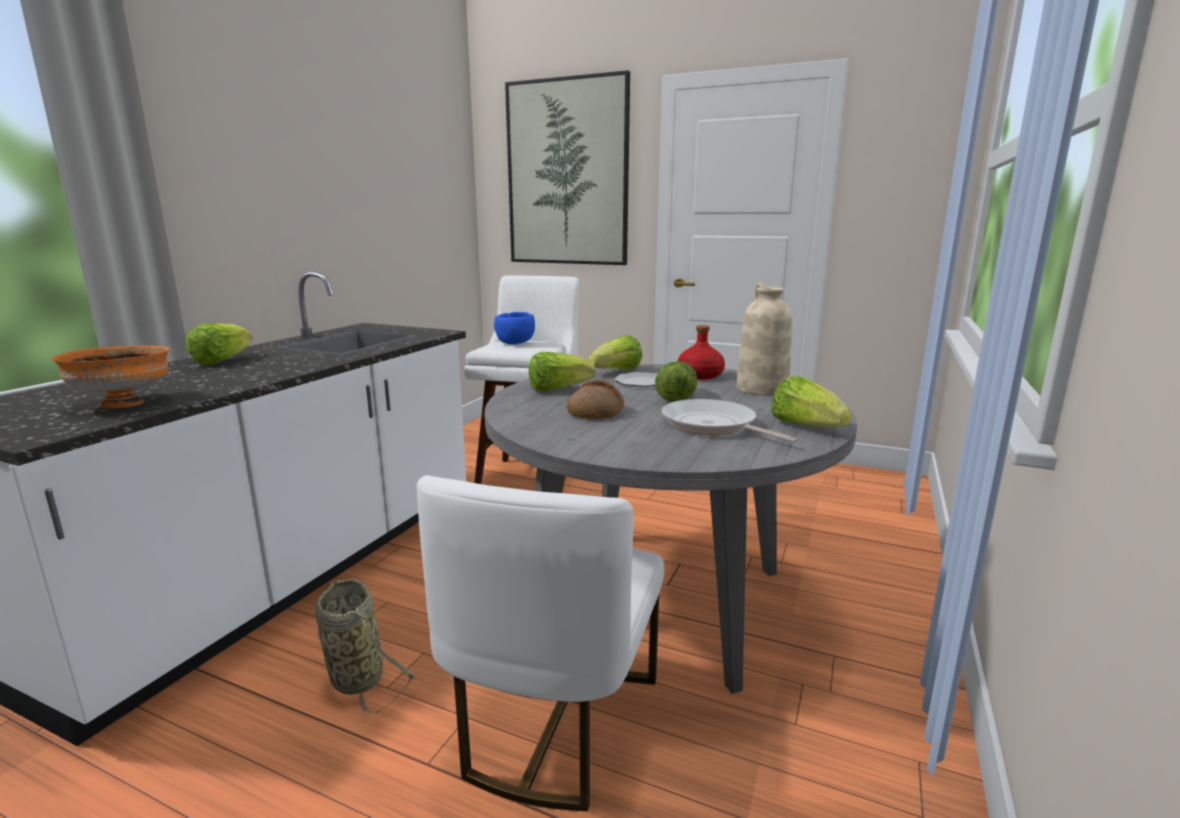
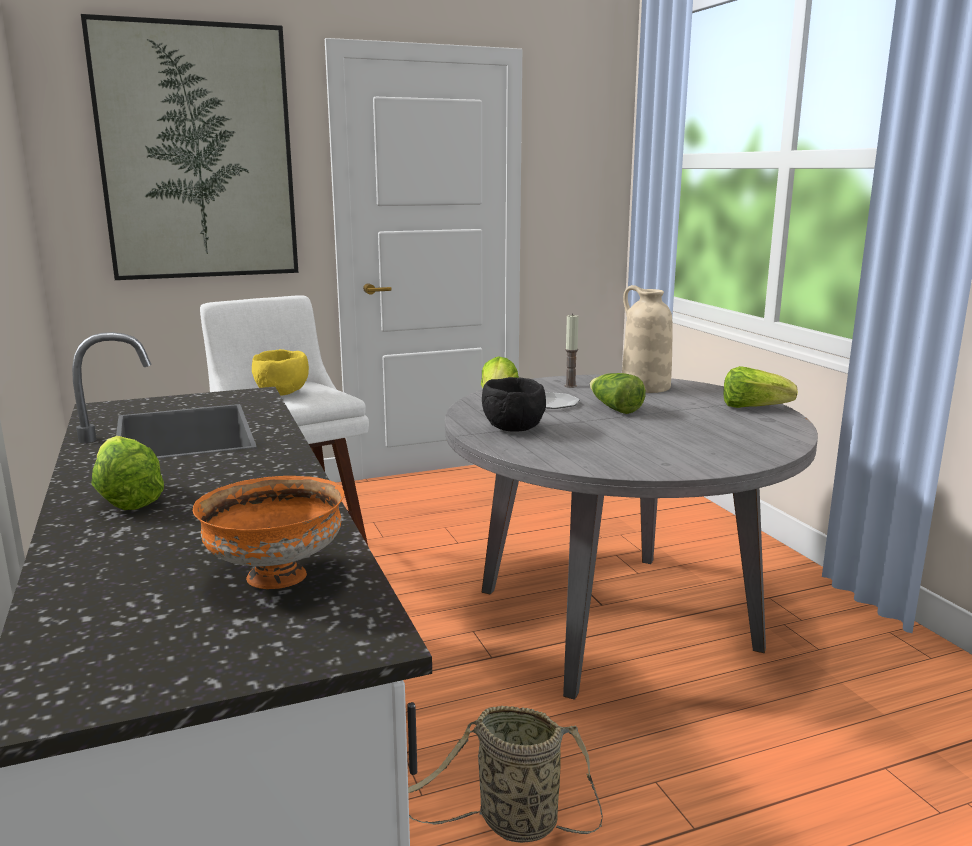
camera: 45 degrees left, 0 degrees up
white chair [417,475,664,811] -> none
blue bowl [494,312,535,344] -> yellow bowl [252,349,309,396]
lettuce [529,352,595,391] -> black bowl [482,377,546,432]
bread [567,380,624,419] -> none
frying pan [662,399,798,443] -> none
red bottle [678,325,725,379] -> candle [564,313,579,388]

